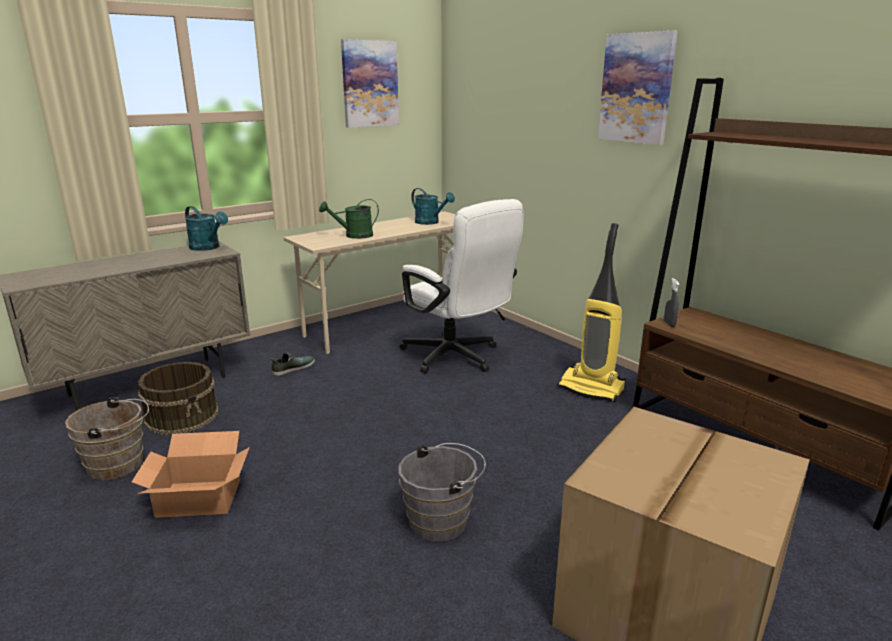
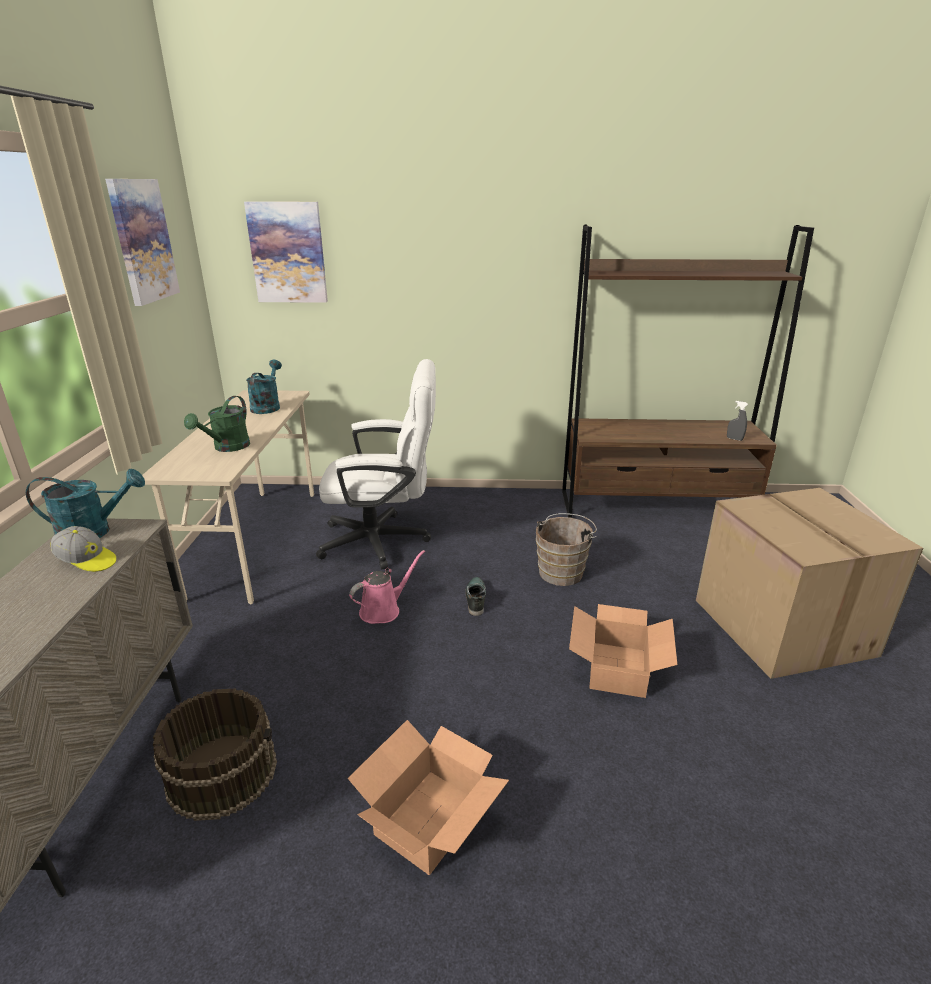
camera: 50 degrees left, 5 degrees up
brown bucket [65,397,149,480] -> brown bucket moved to [536,513,597,586]
shoe [270,353,315,376] -> shoe moved to [465,577,486,616]
grey bucket [399,443,486,542] -> cardboard box [569,604,677,698]
turquoise watering can [411,188,455,225] -> turquoise watering can turned 75 degrees counterclockwise [246,360,282,414]
vacuum cleaner [557,223,626,403] -> none
picture [598,31,678,145] -> picture moved to [244,202,328,303]
grey spray bottle [664,278,680,327] -> grey spray bottle moved to [727,401,748,441]
none -> cap [51,526,116,572]
none -> pink watering can [349,550,425,624]

